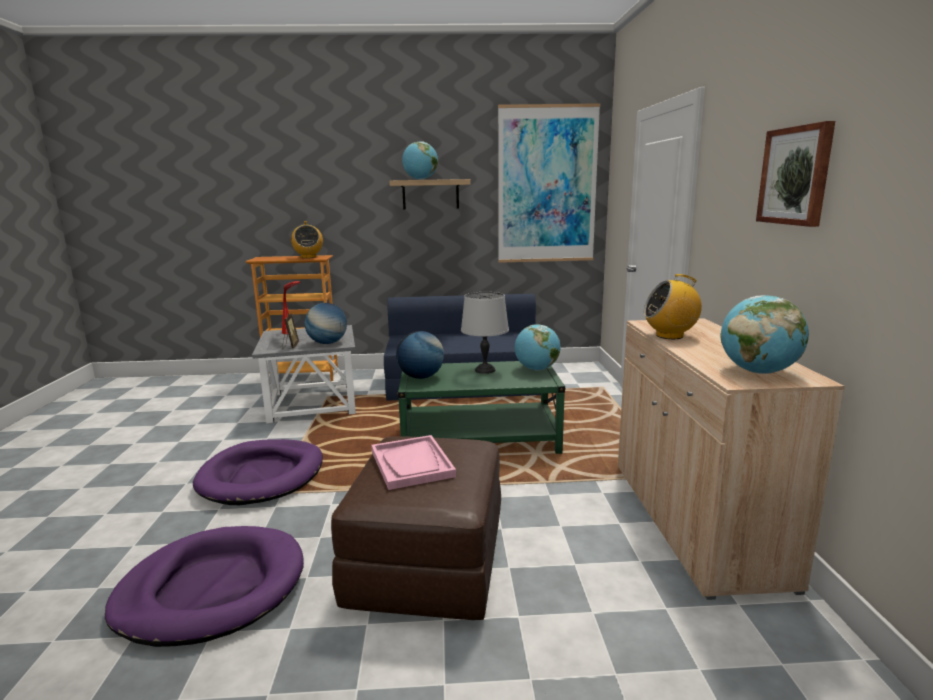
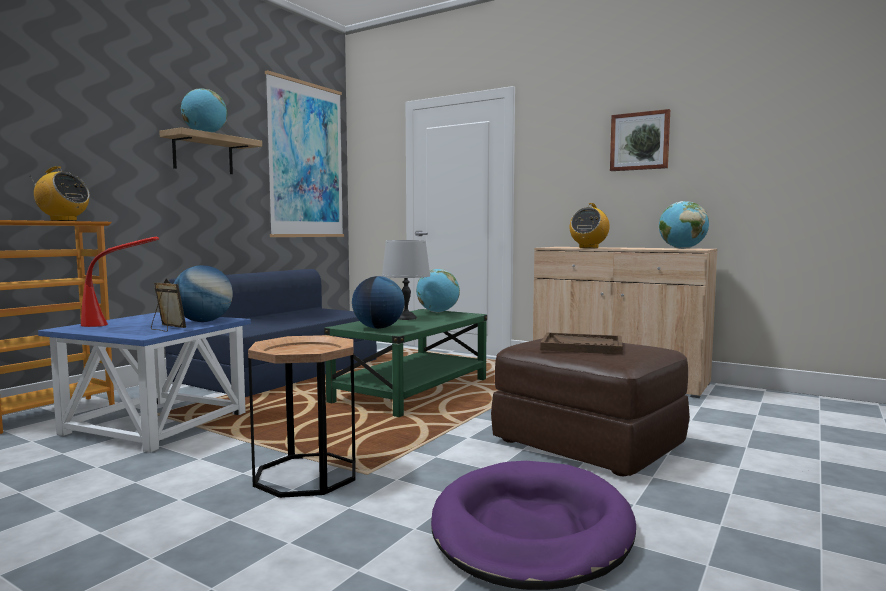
camera: 55 degrees left, 10 degrees down
purple dog bed [193,439,323,505] -> brown side table [248,335,355,498]
grey side table [252,325,356,424] -> blue side table [38,312,251,453]
pink tray [371,435,456,490] -> brown tray [540,332,623,355]

